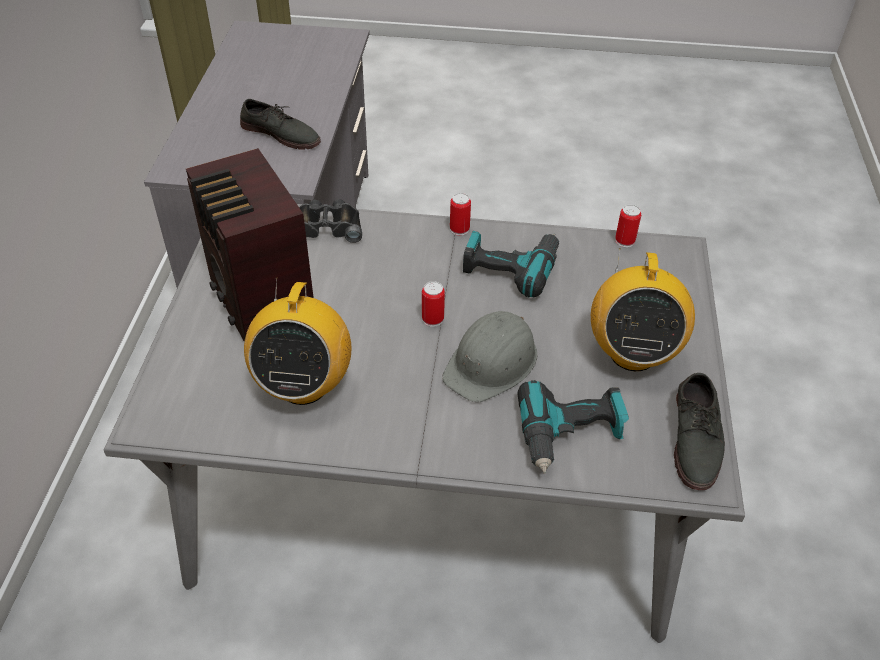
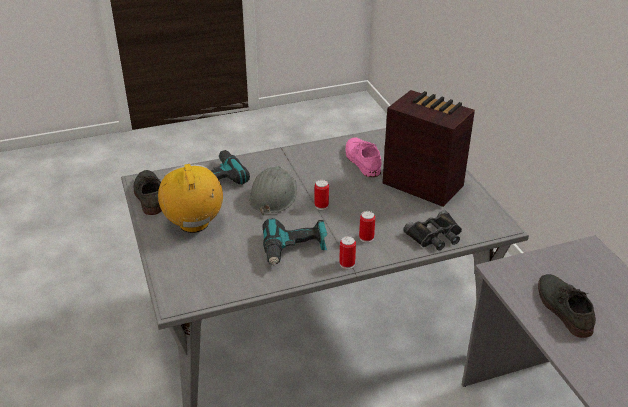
camera: 155 degrees right, 10 degrees down
grey shoe [240,99,321,150] -> grey shoe turned 75 degrees clockwise [538,274,596,338]
radio [244,278,352,405] -> pink shoe [346,137,382,177]
can [615,205,641,247] -> can moved to [359,211,375,243]

